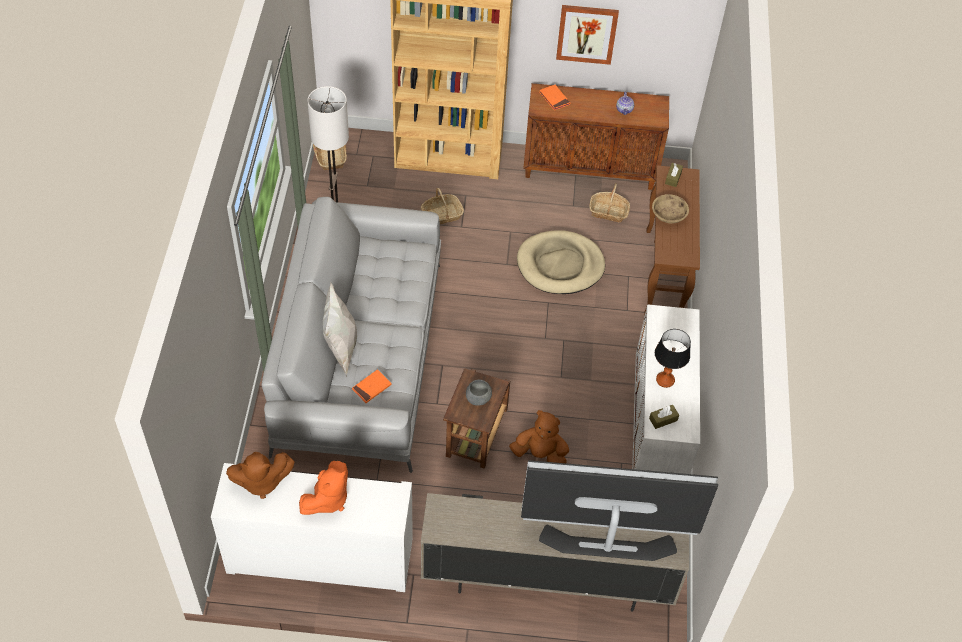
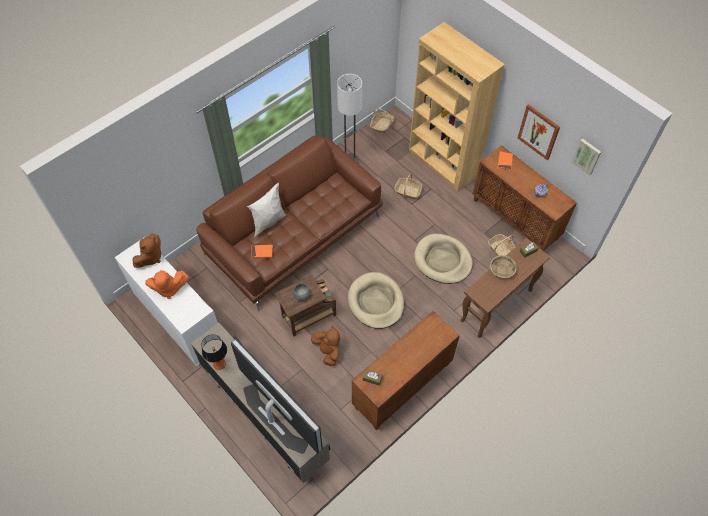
camera: 45 degrees right, 5 degrees up
brown plush toy [226,452,294,499] -> brown plush toy turned 90 degrees counterclockwise [132,234,161,268]
grey sofa [262,197,441,473] -> brown sofa [196,135,383,311]
white cabinet [632,304,700,474] -> brown cabinet [352,311,460,430]
table lamp [655,329,691,388] -> table lamp moved to [201,334,227,370]
none -> beige dog bed [348,272,404,329]
none -> picture [572,139,601,175]

